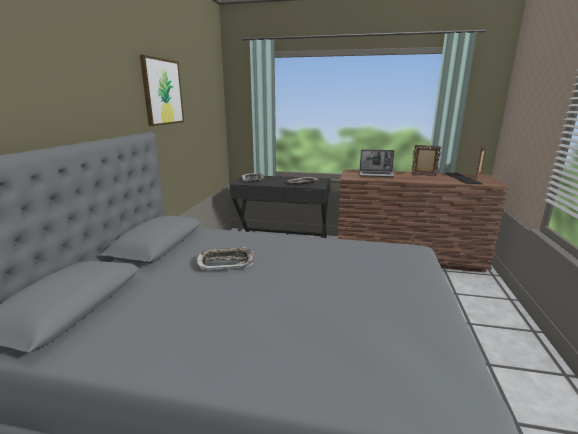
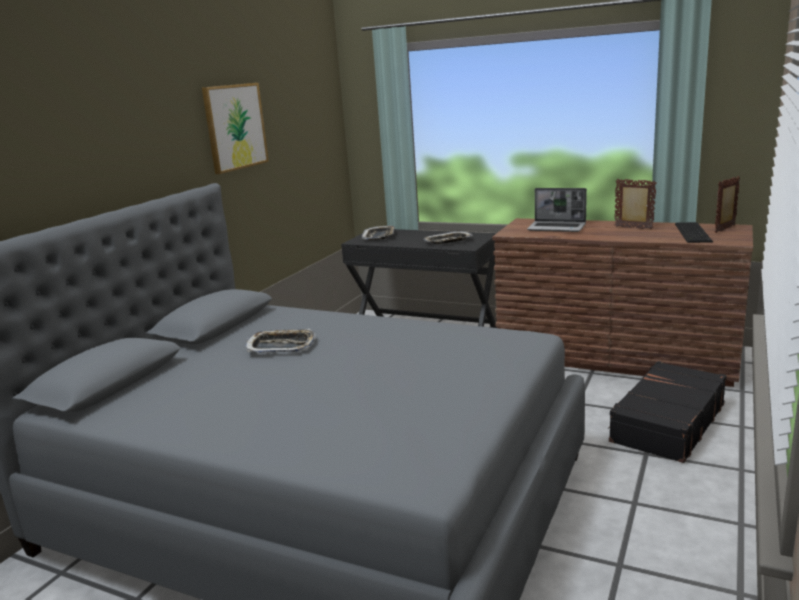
camera: 15 degrees right, 0 degrees up
none -> black suitcase [608,361,727,463]

